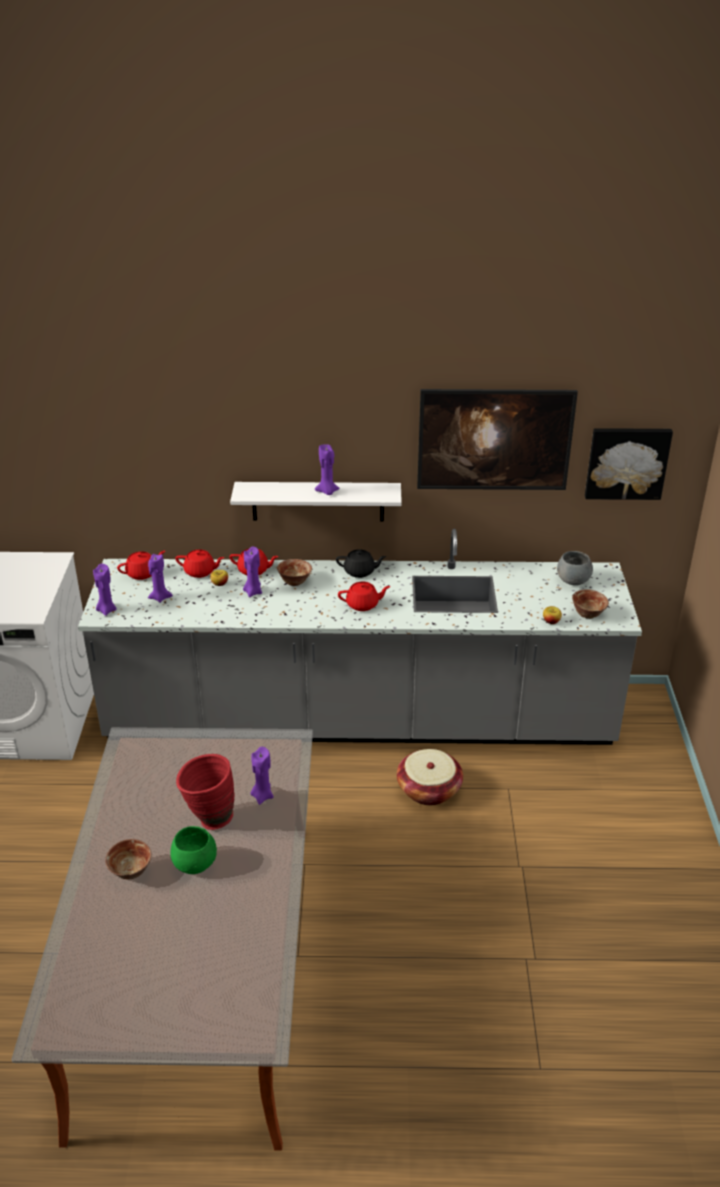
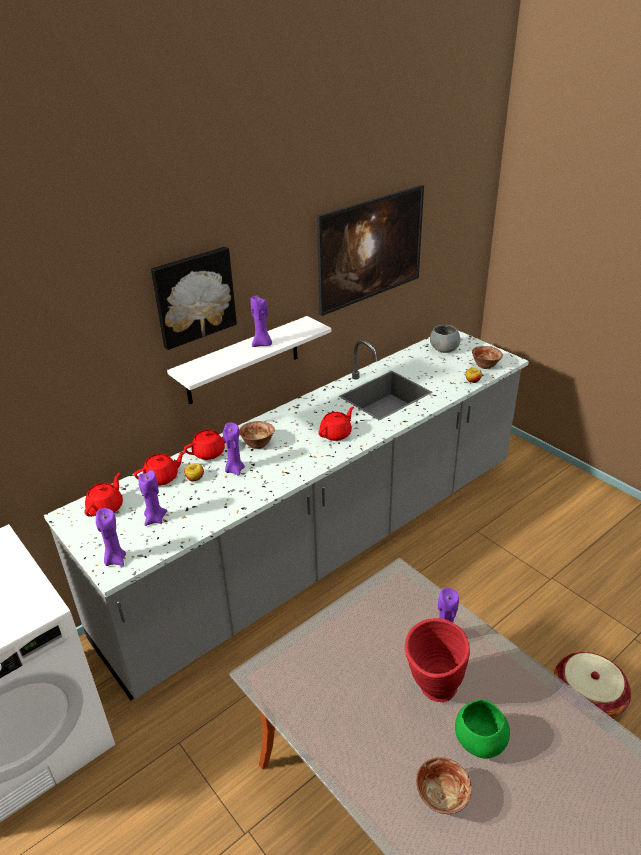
camera: 40 degrees left, 0 degrees up
black teapot [336,550,386,578] -> none
basket [397,749,463,805] -> basket moved to [554,652,631,718]
picture [585,428,673,500] -> picture moved to [151,247,237,350]

